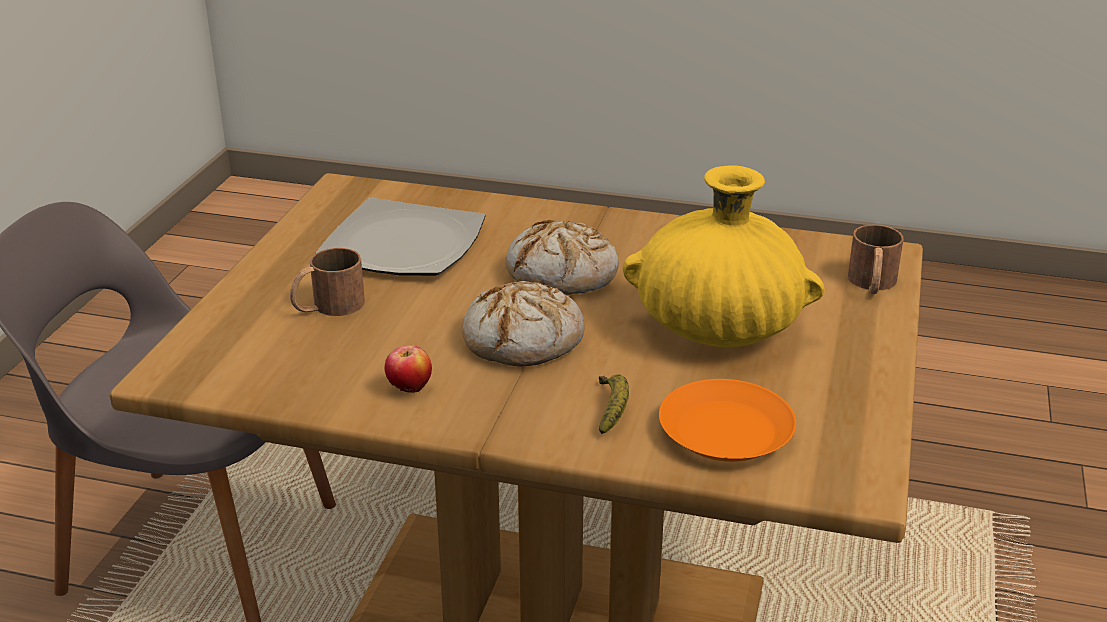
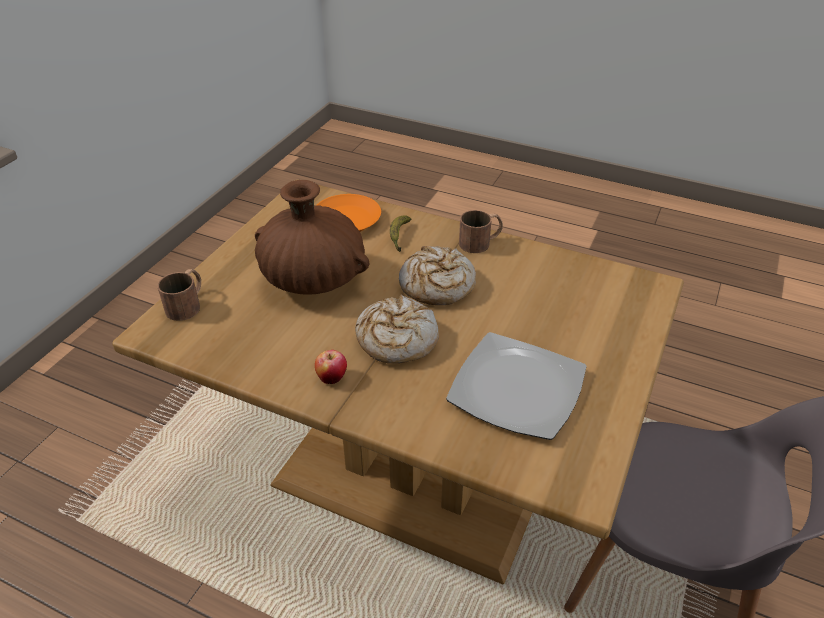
camera: 170 degrees left, 10 degrees up
brown mug [290,248,365,316] -> brown mug moved to [459,210,503,253]
apple [384,345,432,393] -> apple moved to [315,350,347,384]
yellow vase [623,165,825,347] -> brown vase [255,180,370,295]

